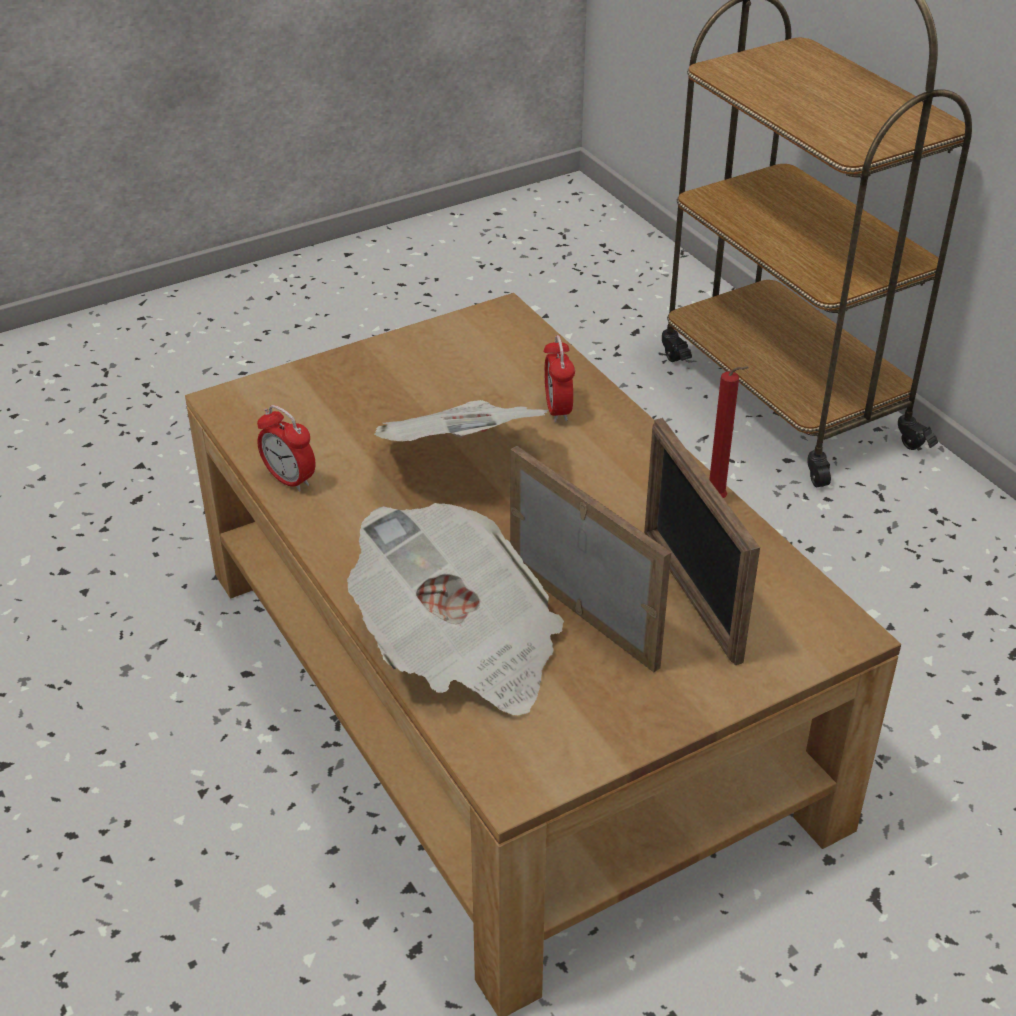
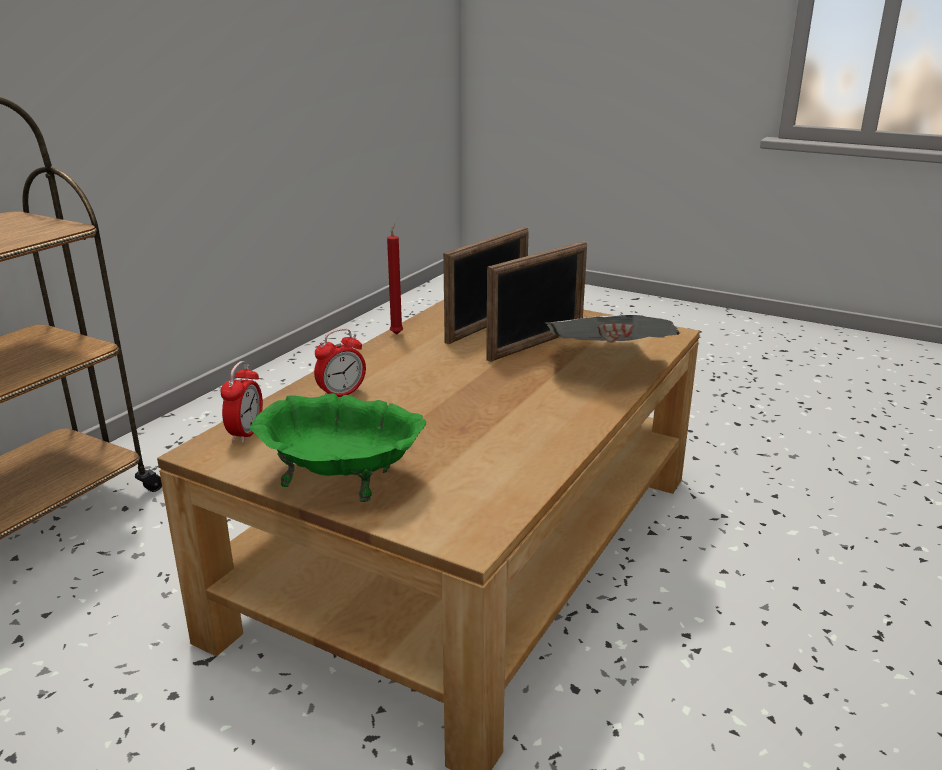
camera: 120 degrees left, 15 degrees down
alarm clock [257,405,316,492] -> alarm clock moved to [221,361,263,443]
newspaper [374,400,549,441] -> none
picture frame [510,446,671,672] -> picture frame turned 150 degrees counterclockwise [486,241,587,362]
none -> green bowl [249,393,426,502]

